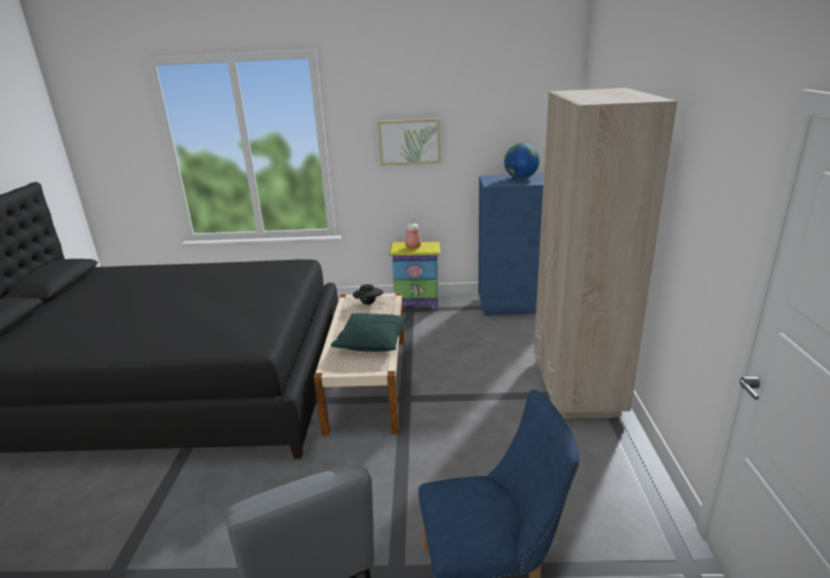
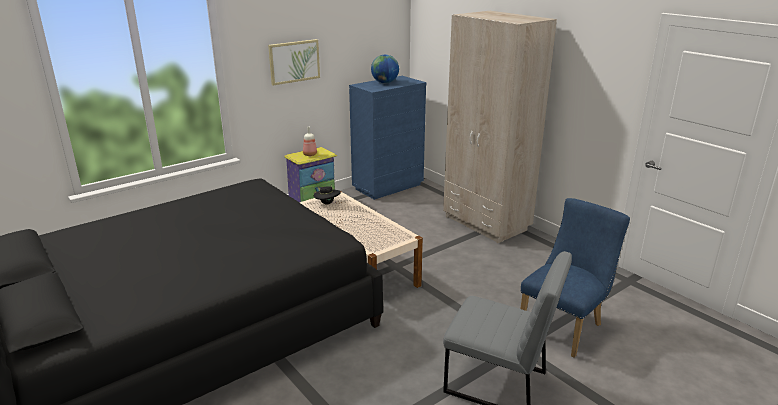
camera: 40 degrees left, 0 degrees up
green pillow [331,313,409,352] -> none

